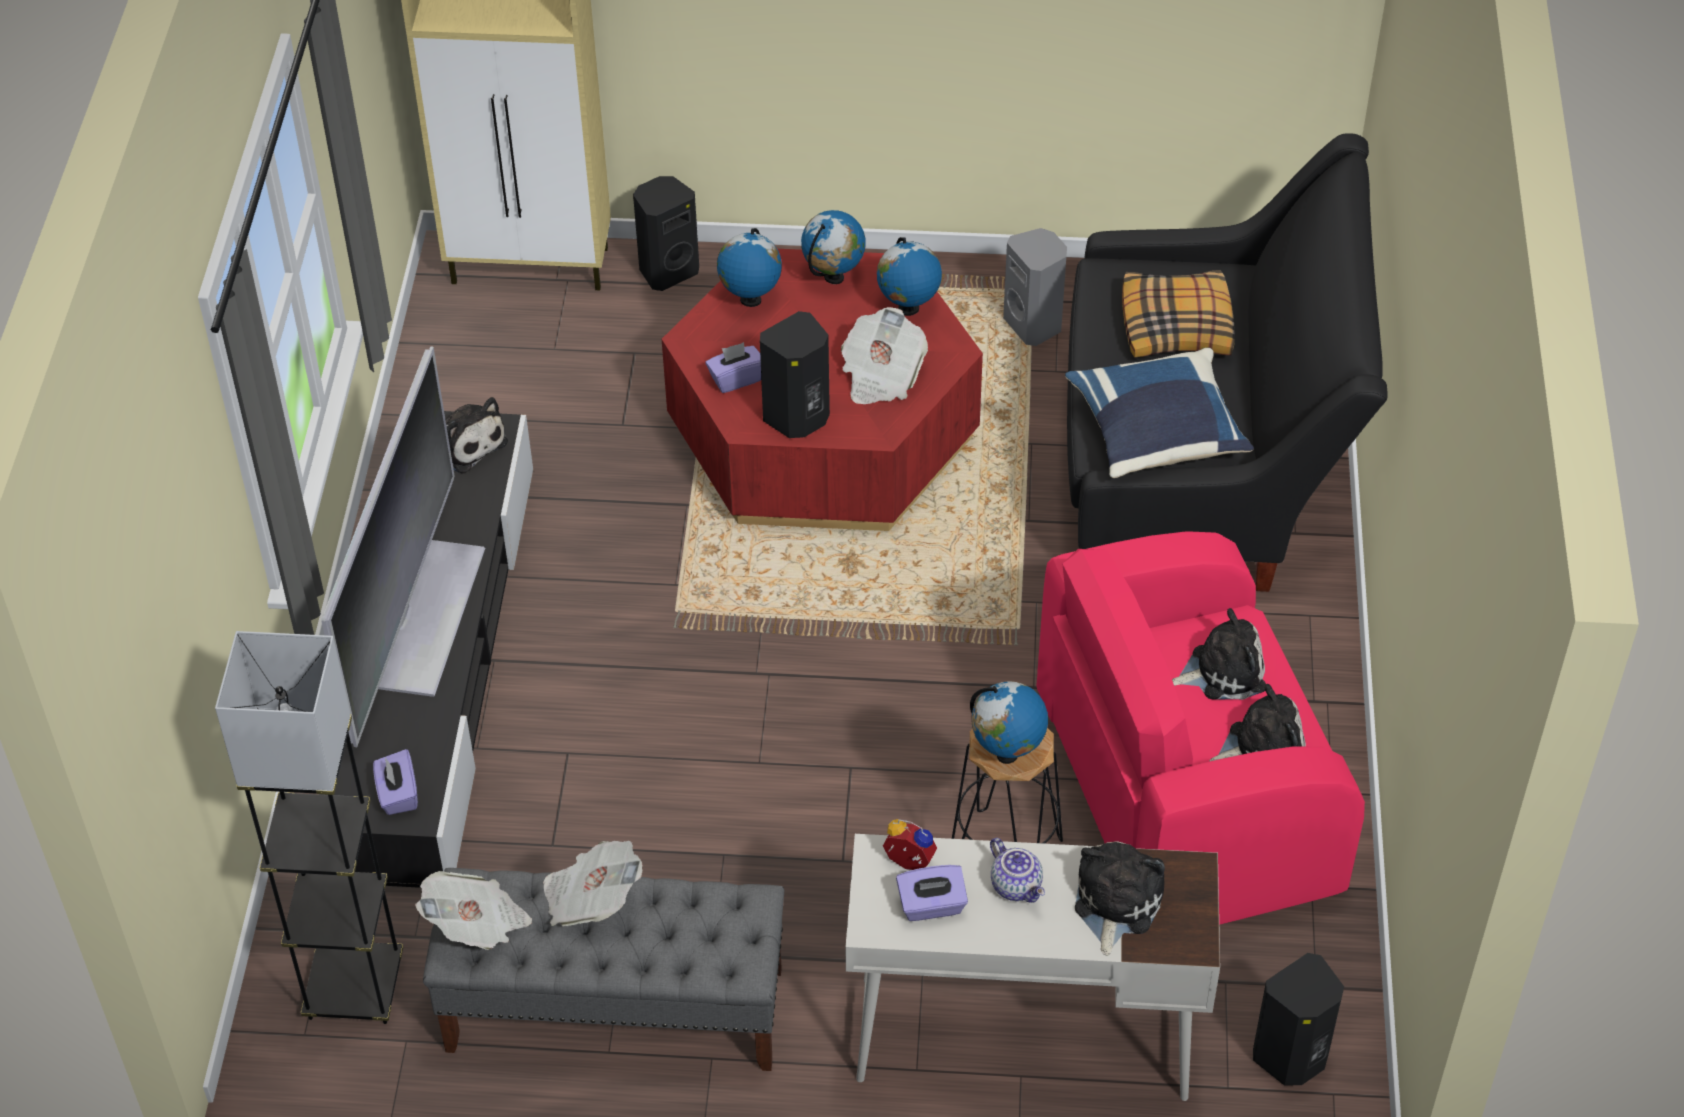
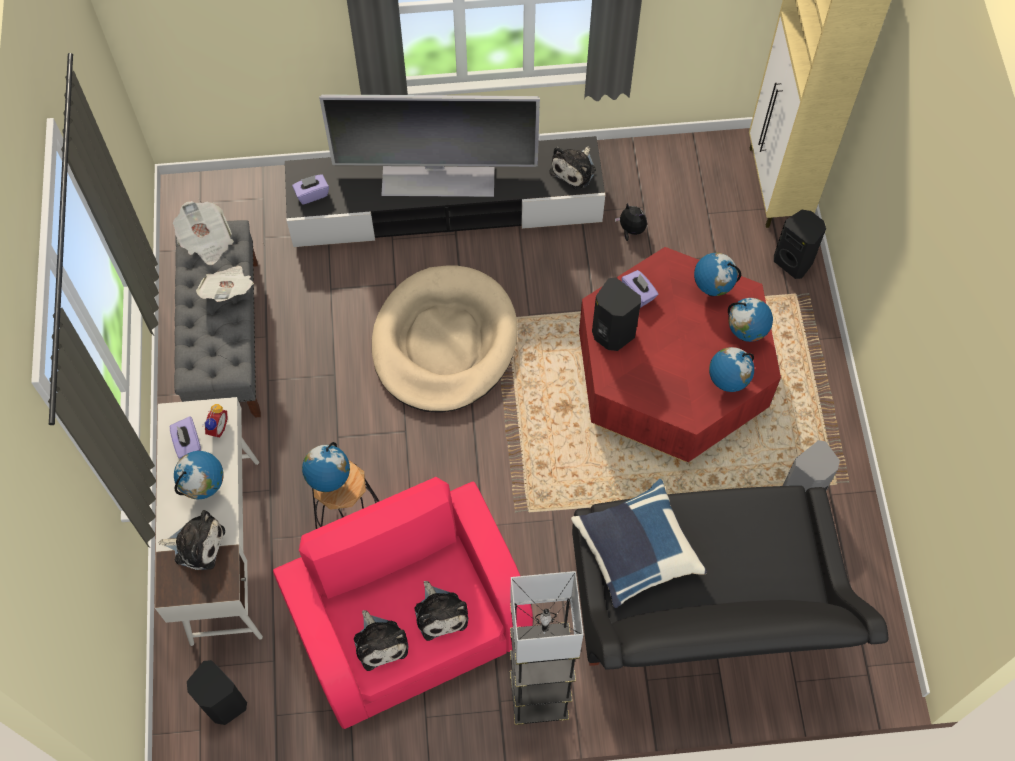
camera: 80 degrees right, 15 degrees up
grey floor lamp [215,631,403,1024] -> grey floor lamp moved to [510,571,583,725]
newspaper [841,307,928,404] -> none
teapot [990,838,1045,903] -> globe [174,451,224,499]
pillow [1122,270,1235,357] -> none
none -> beige dog bed [372,265,518,413]
none -> plush toy [615,203,647,241]

